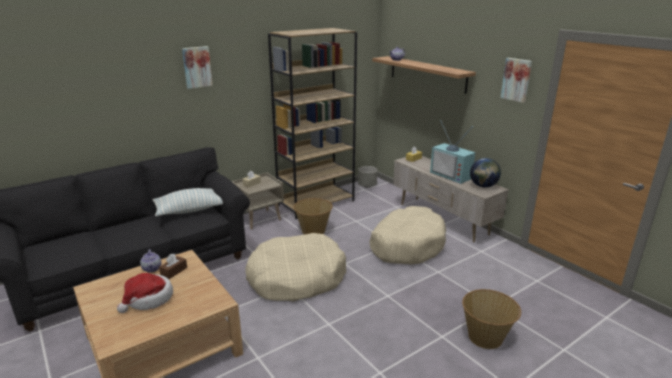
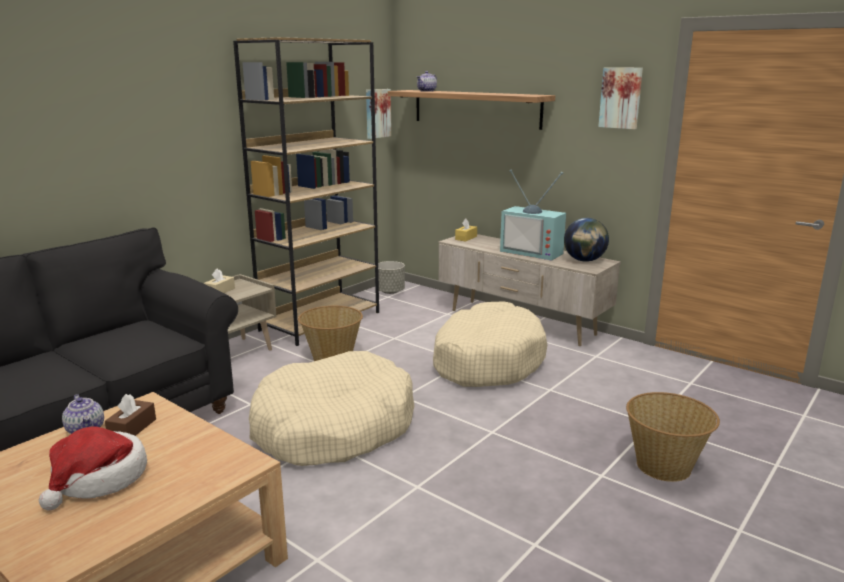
camera: 15 degrees left, 5 degrees down
pillow [153,188,223,216] -> none
picture [182,46,213,89] -> picture moved to [366,89,391,139]

